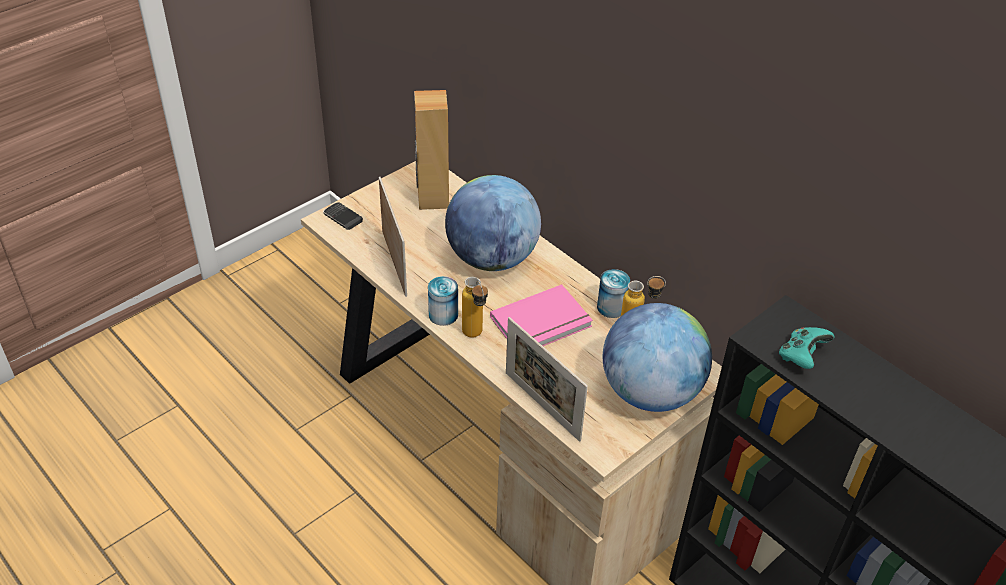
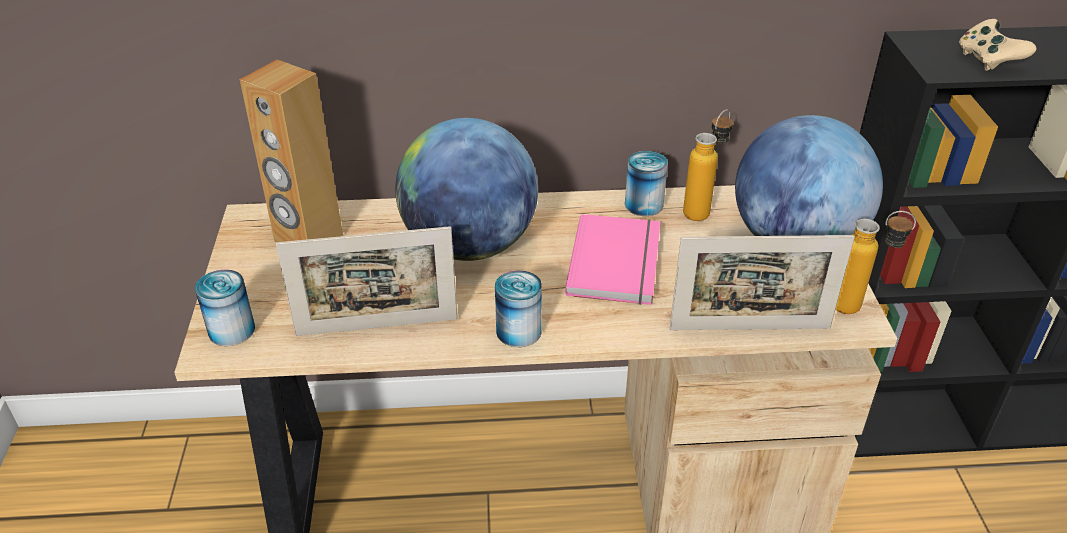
camera: 50 degrees left, 5 degrees down
phone [323,202,363,230] -> can [195,269,255,346]
picture frame [379,177,407,297] -> picture frame turned 150 degrees clockwise [276,226,458,336]
bottle [462,277,488,338] -> bottle moved to [835,211,916,314]
turquoise game controller [779,327,835,369] -> beige game controller [959,19,1037,71]

